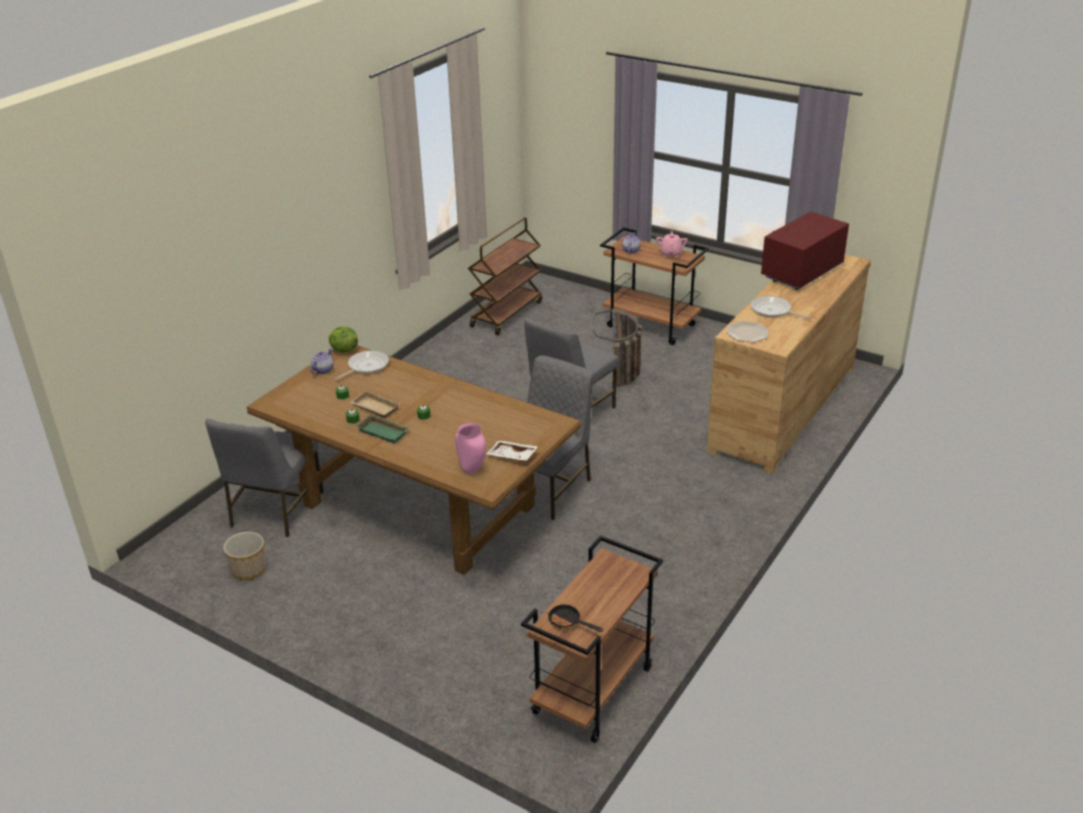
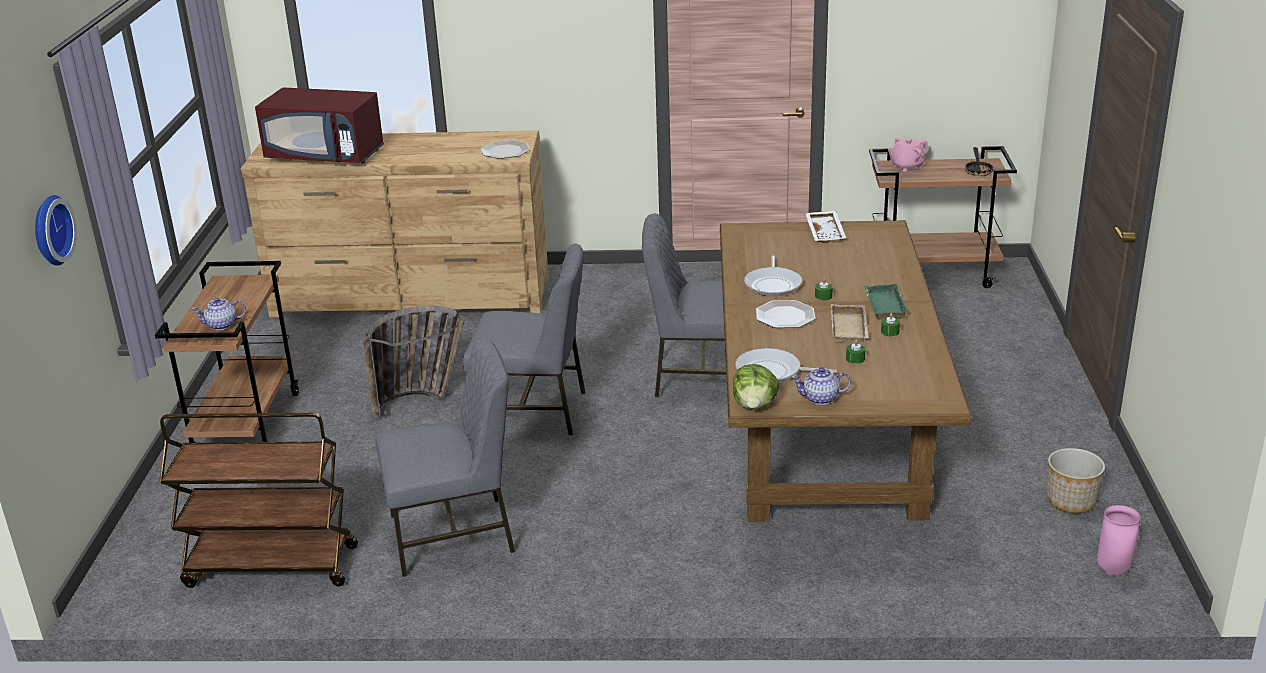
camera: 120 degrees left, 5 degrees down
grey chair [205,419,324,537] -> grey chair moved to [376,337,515,577]
pink vase [455,423,486,474] -> pink vase moved to [1097,505,1140,576]
pink teapot [656,231,688,257] -> pink teapot moved to [888,138,929,172]
frying pan [750,296,811,319] -> frying pan moved to [744,255,802,297]
none -> wall clock [35,195,77,266]
none -> plate [756,300,816,328]

